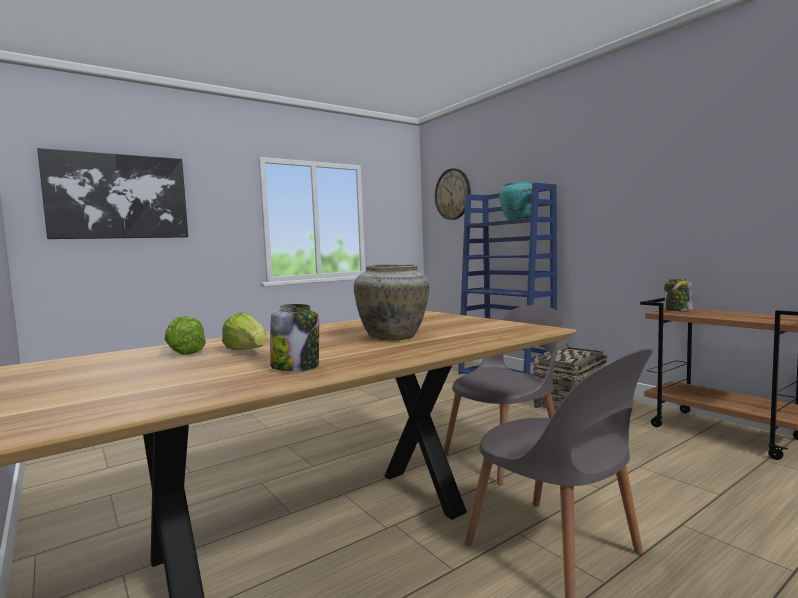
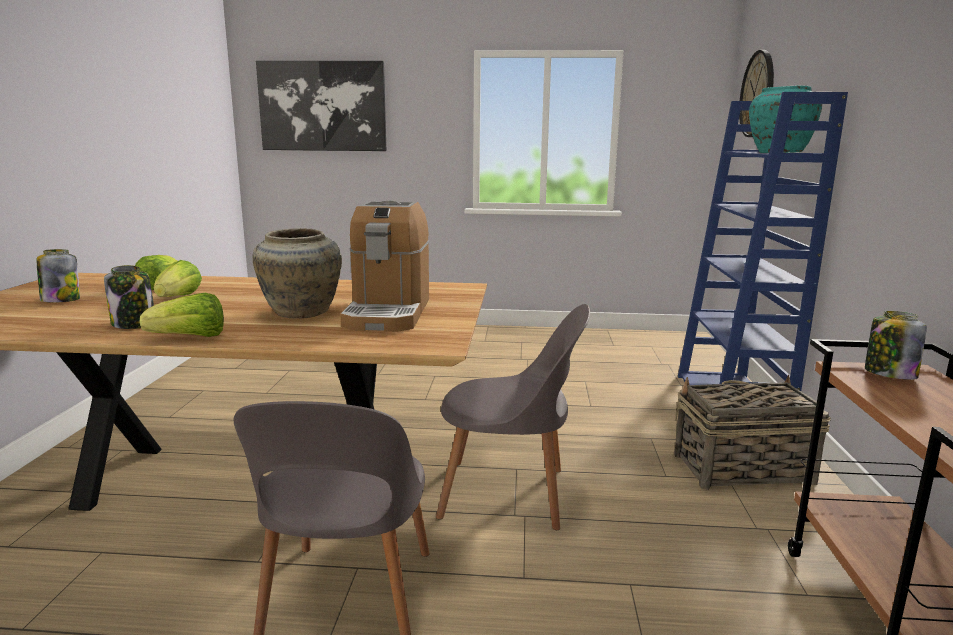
camera: 40 degrees right, 10 degrees up
none -> jar [36,249,80,303]
none -> lettuce [139,293,224,337]
none -> coffee machine [340,200,429,332]

